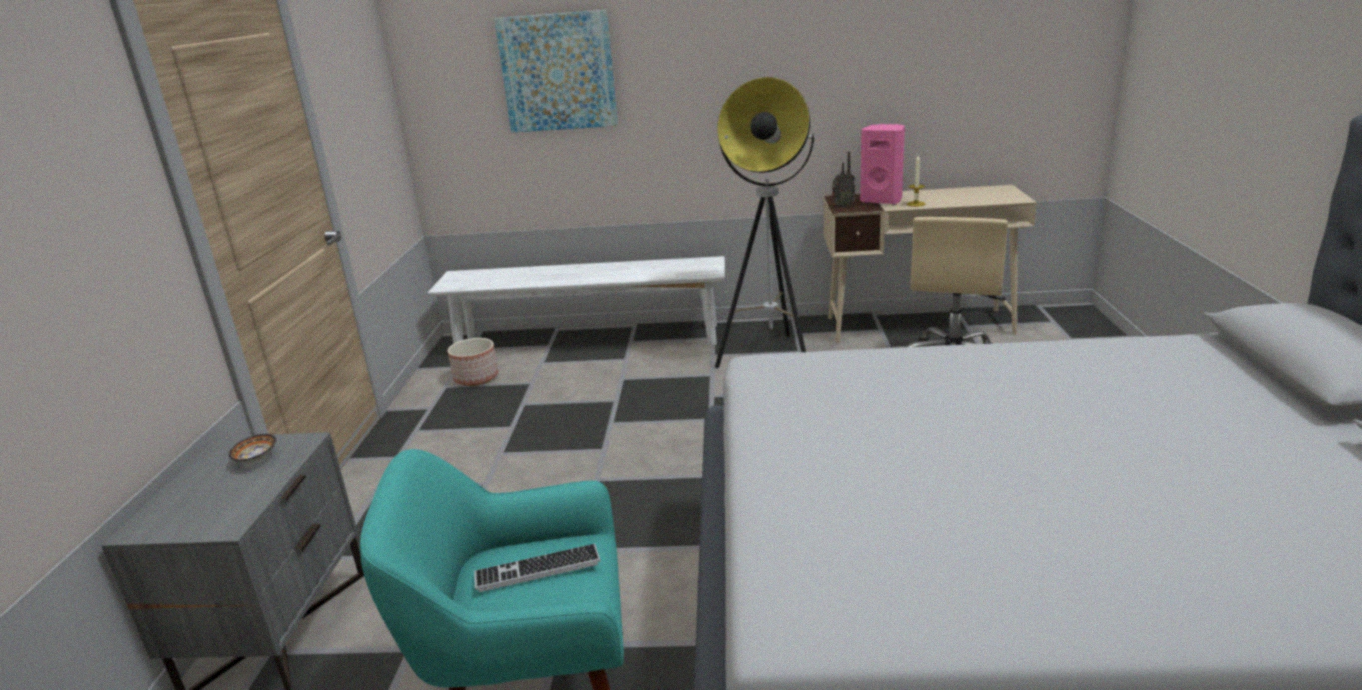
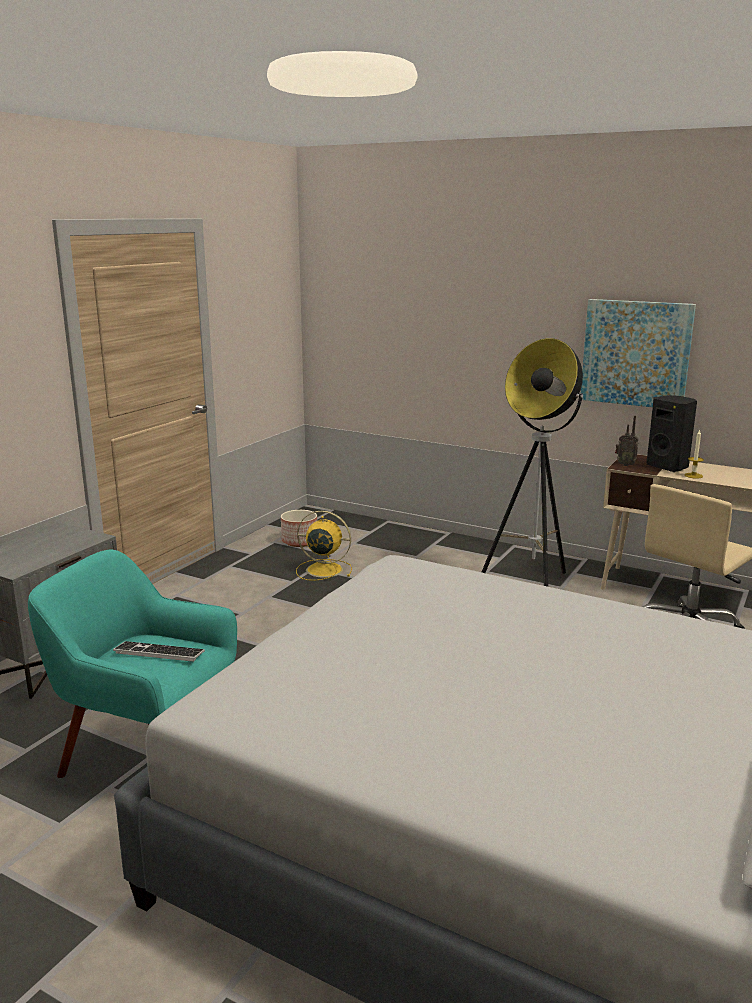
camera: 25 degrees right, 5 degrees down
bowl [229,434,276,463] -> none
white bench [428,256,725,346] -> none
picture [494,10,618,133] -> picture moved to [581,299,696,407]
pink speaker [860,124,905,205] -> black speaker [647,395,697,472]
none -> yellow fan [296,510,352,581]

